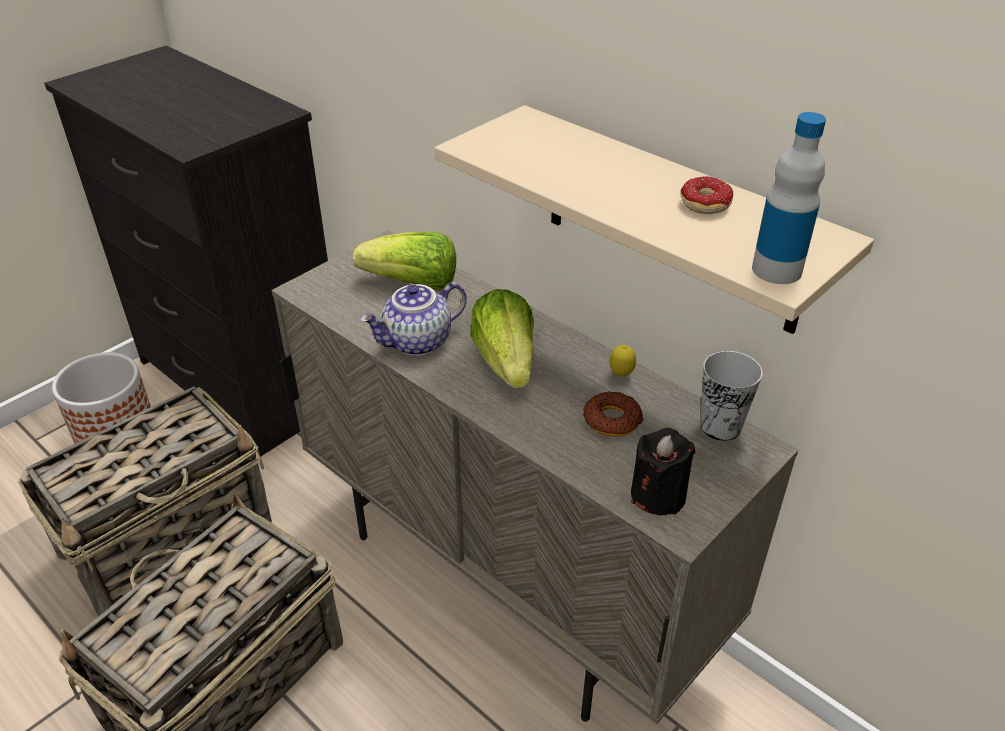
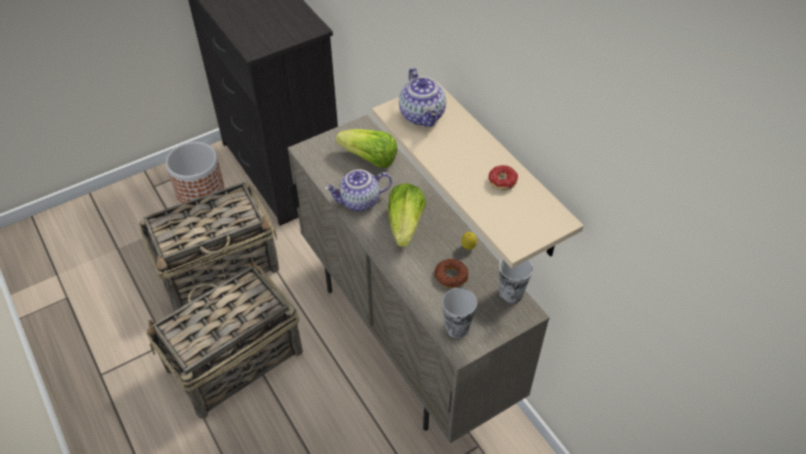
camera: 15 degrees right, 10 degrees up
black candle [631,428,696,515] -> cup [442,288,477,338]
bottle [752,112,826,284] -> none
none -> teapot [399,68,446,127]

